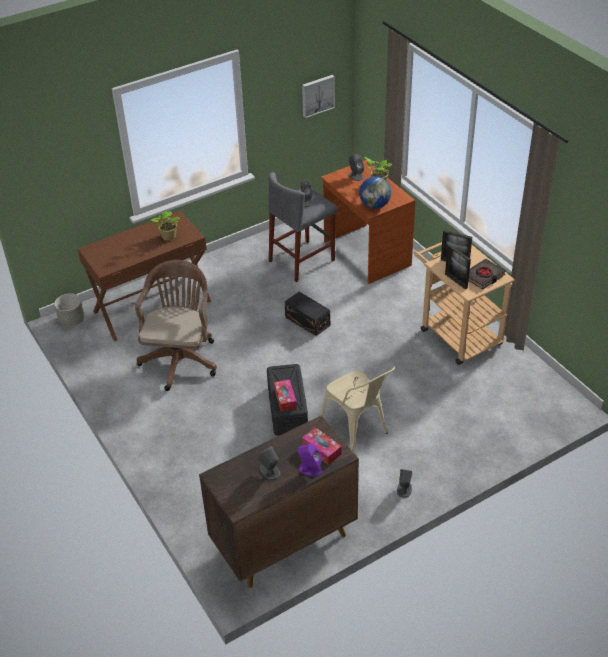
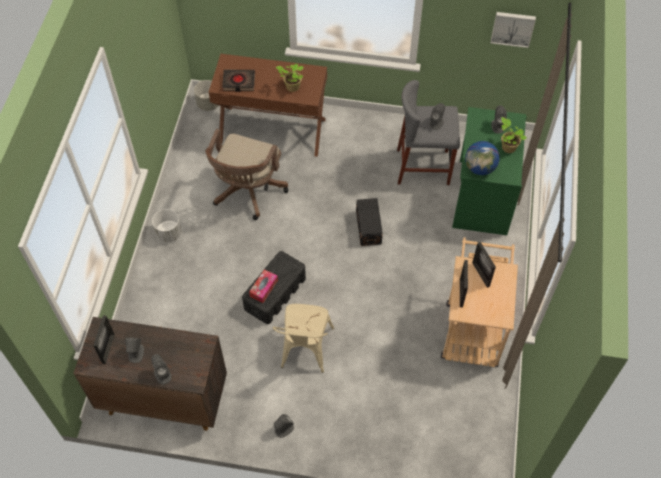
camera: 40 degrees right, 15 degrees up
brown office chair [135,260,217,391] -> brown office chair turned 150 degrees clockwise [205,129,288,220]
purple speaker [297,444,322,477] -> grey speaker [151,354,172,384]
tissue box [302,427,342,465] -> none
brown desk [321,160,416,284] -> green desk [452,107,527,235]
black book [468,259,506,290] -> black book moved to [222,70,255,92]
none -> picture frame [93,315,115,364]
none -> white planter [152,209,182,243]

